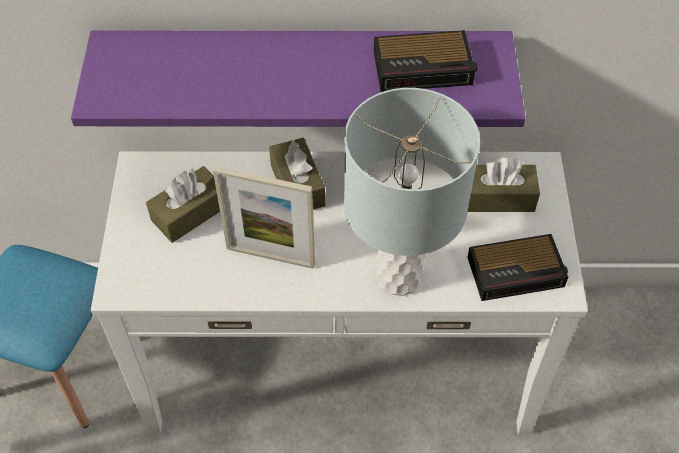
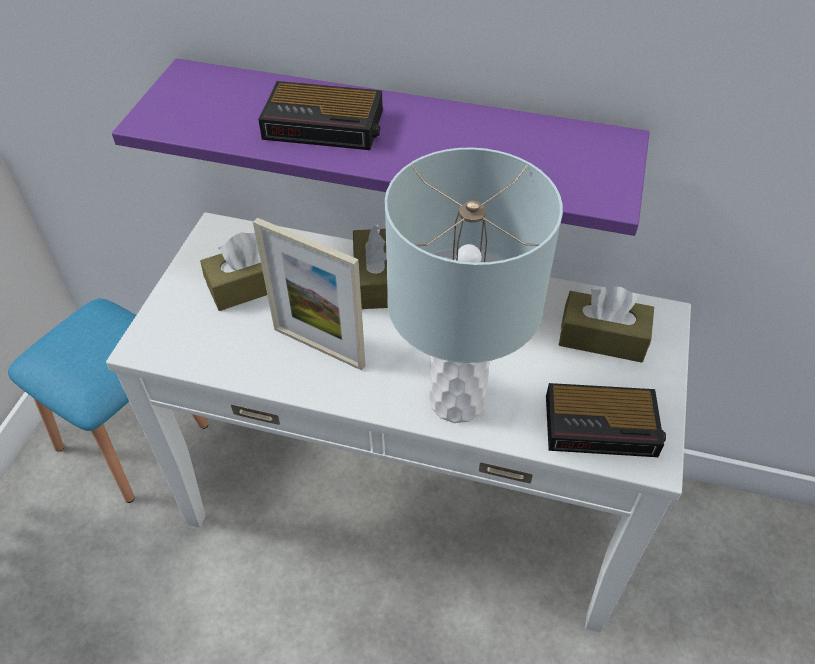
camera: 15 degrees right, 5 degrees down
alarm clock [374,30,477,92] -> alarm clock moved to [258,81,383,150]

